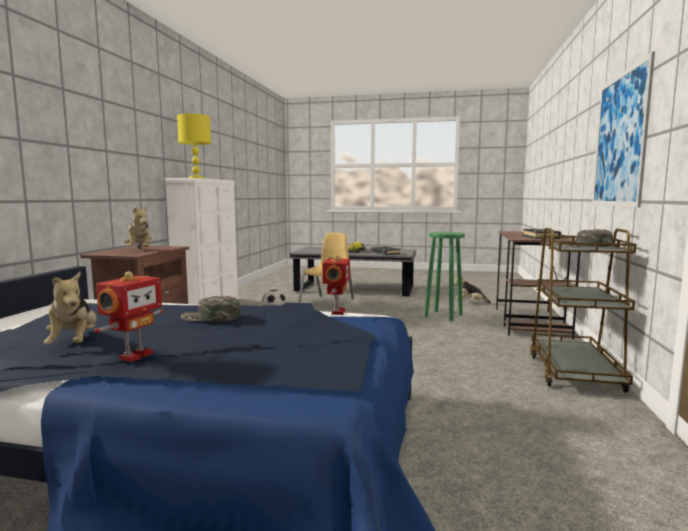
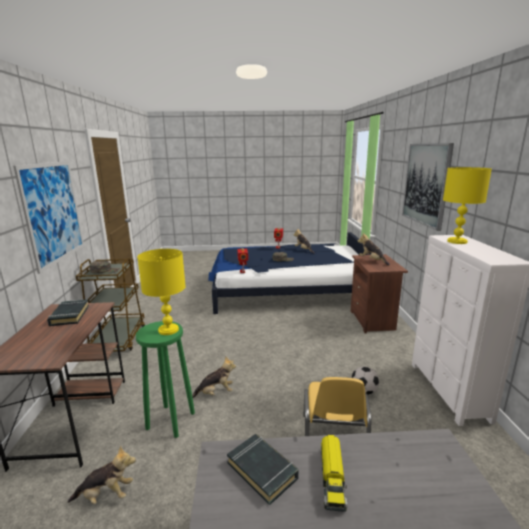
camera: 165 degrees right, 10 degrees up
none -> yellow table lamp [137,249,186,335]
none -> plush toy [192,357,236,398]
none -> picture [402,143,454,231]

